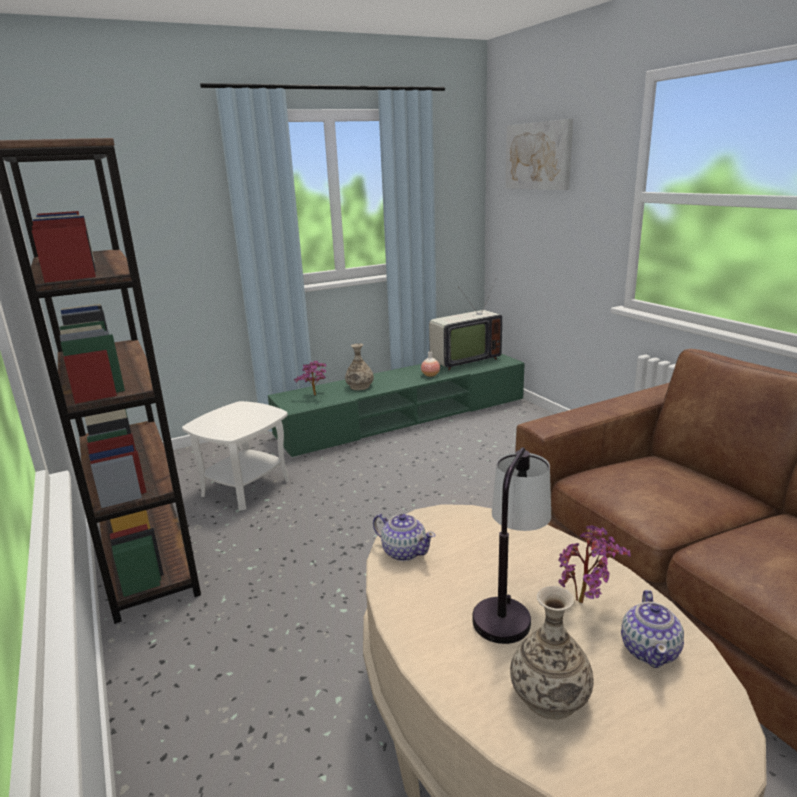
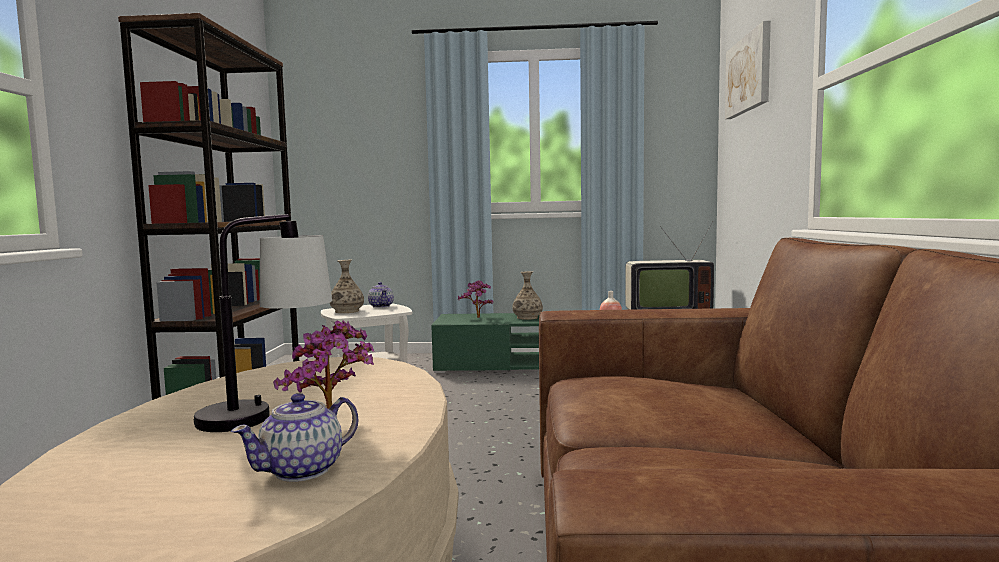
camera: 30 degrees right, 15 degrees down
teapot [373,514,435,561] -> teapot moved to [368,282,394,308]
vase [510,586,594,720] -> vase moved to [330,260,364,313]

